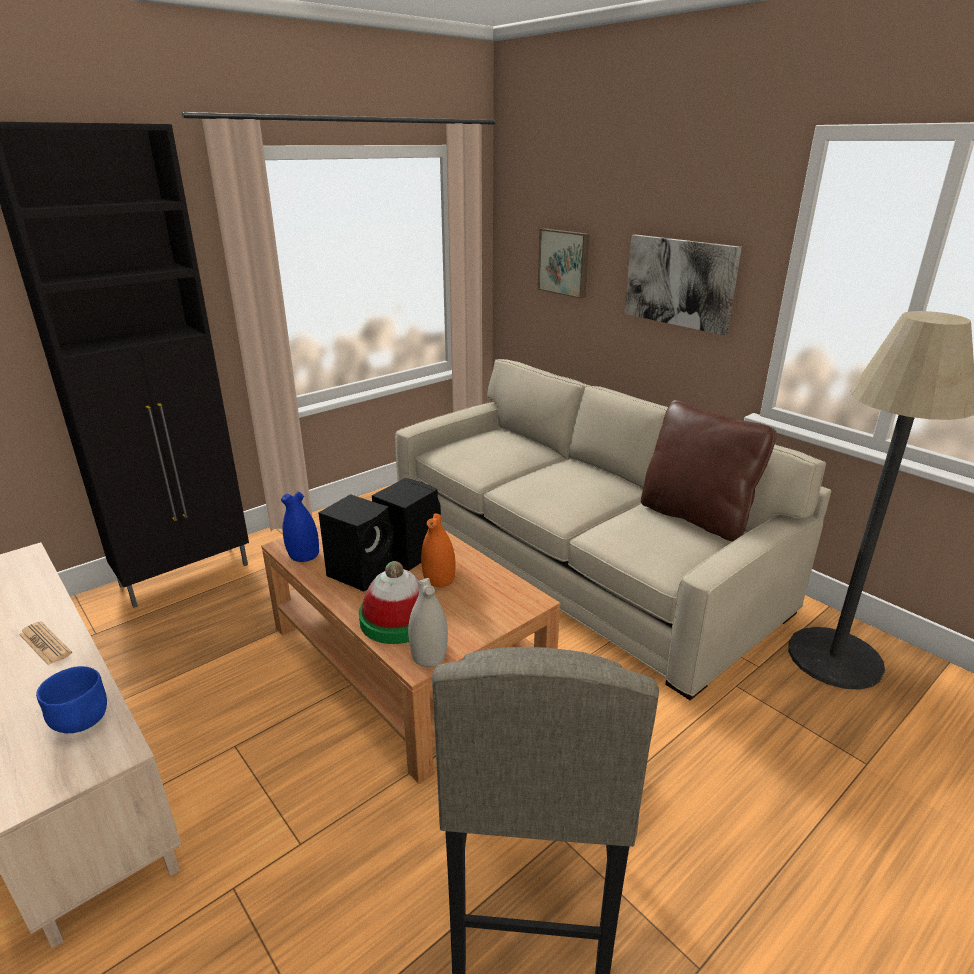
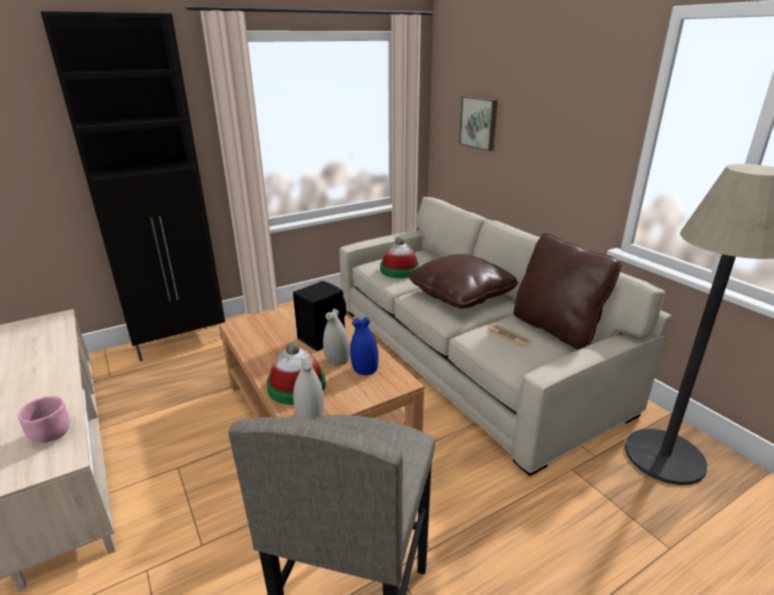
camera: 10 degrees right, 0 degrees up
newspaper [19,622,72,666] -> newspaper moved to [487,324,532,347]
blue bowl [36,666,107,733] -> pink bowl [18,396,70,443]
blue vase [281,492,319,562] -> blue vase moved to [350,317,378,375]
black speaker [318,494,394,592] -> none
orange vase [421,513,455,587] -> white vase [323,309,350,366]
picture [624,234,742,335] -> none
none -> hat [380,237,419,278]
none -> brown pillow [408,254,519,309]

